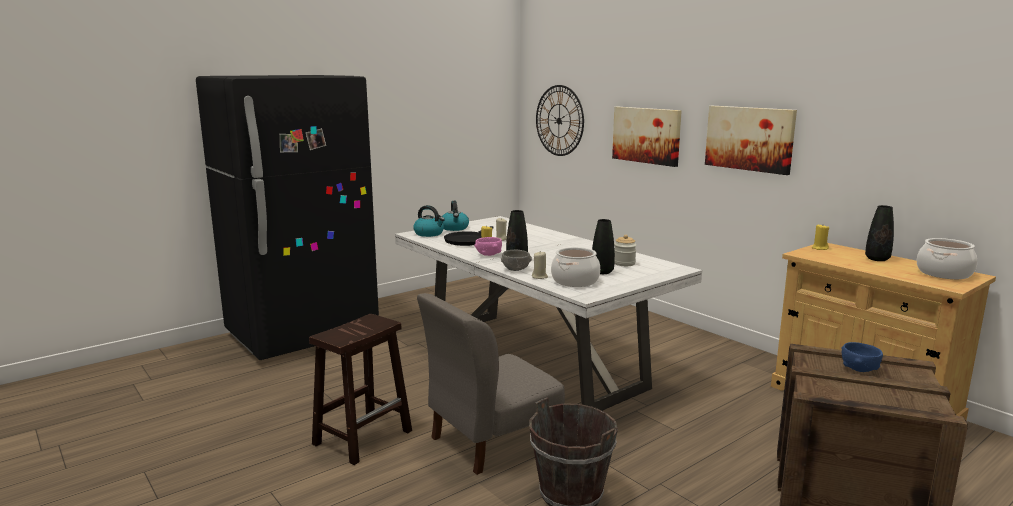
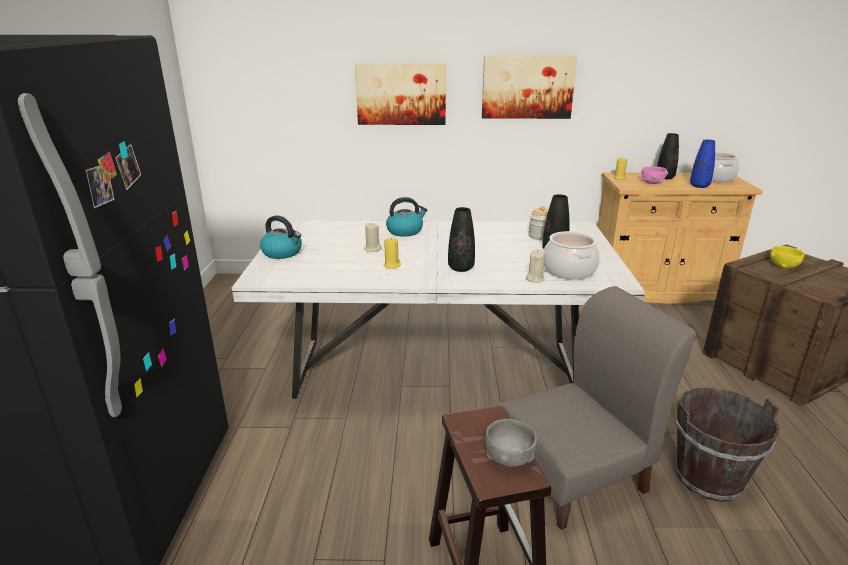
camera: 50 degrees left, 10 degrees up
kettle [413,205,445,237] -> kettle moved to [386,197,428,237]
grey chair [417,293,565,475] -> grey chair turned 120 degrees counterclockwise [496,286,695,530]
black frying pan [444,226,494,246] -> none
pink bowl [475,237,502,256] -> pink bowl moved to [641,166,668,184]
grey bowl [501,250,532,271] -> grey bowl moved to [485,419,537,467]
wall clock [536,85,584,156] -> none
blue bowl [841,342,883,372] -> yellow bowl [770,246,805,269]
none -> blue vase [690,140,715,188]

